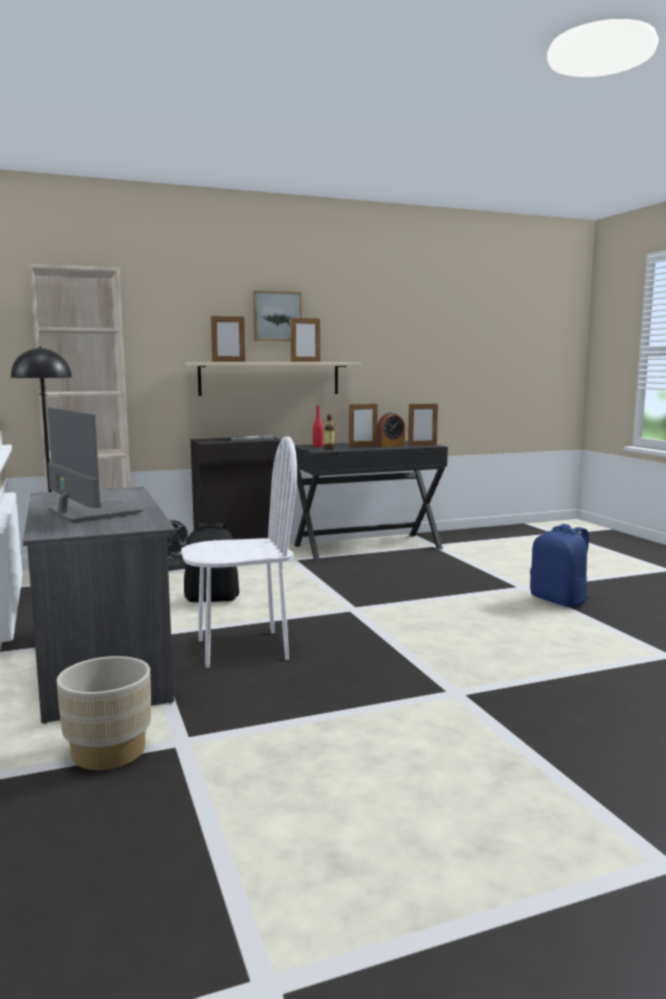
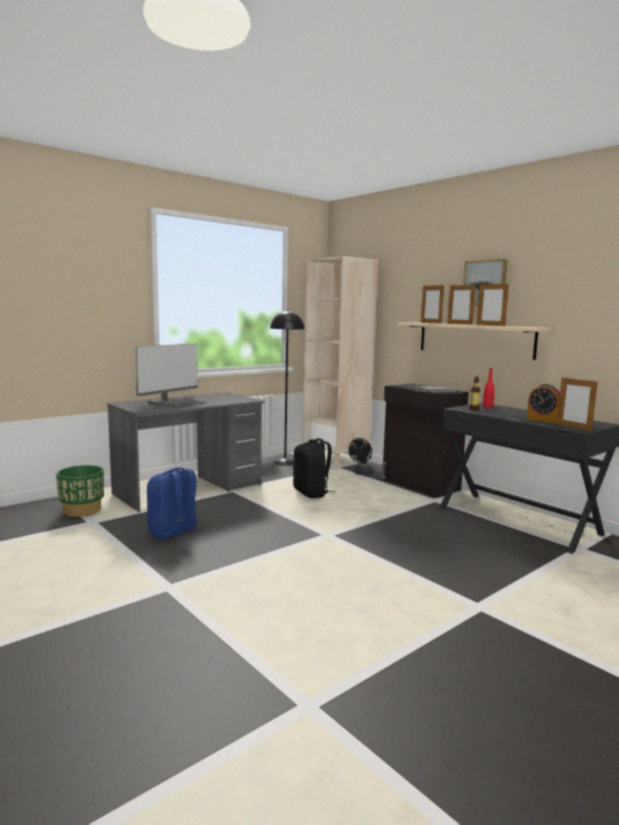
camera: 70 degrees right, 0 degrees up
beige planter [57,656,151,770] -> green planter [56,465,104,517]
white chair [181,436,297,668] -> none
picture frame [349,403,378,447] -> picture frame moved to [447,285,476,325]
blue backpack [530,524,589,607] -> blue backpack moved to [147,468,201,542]

